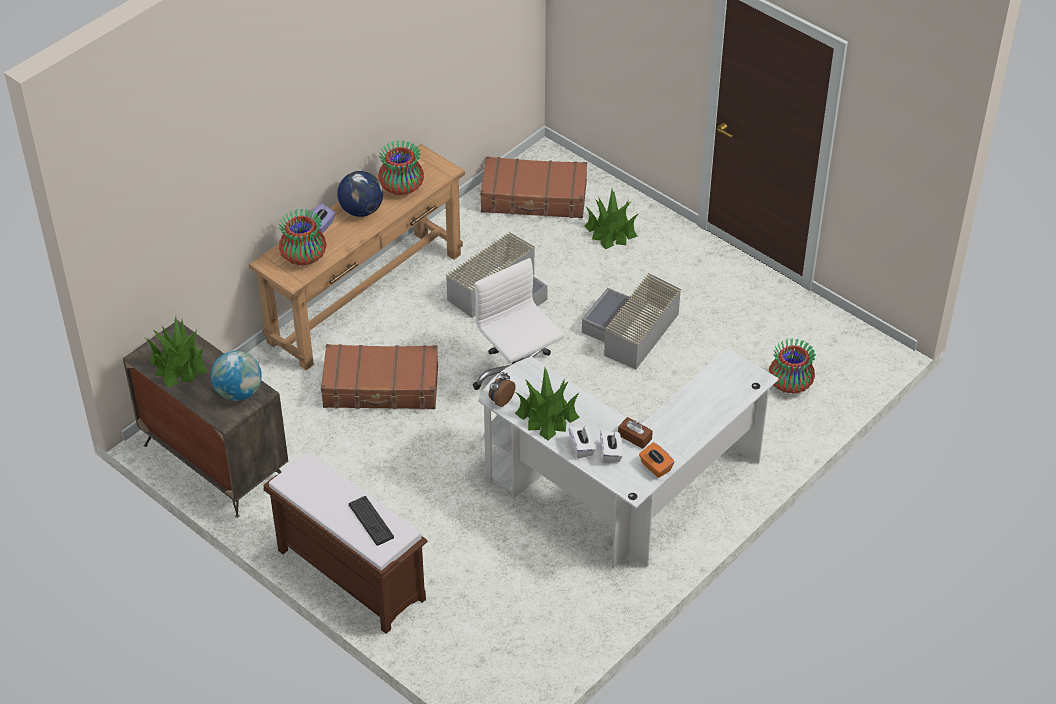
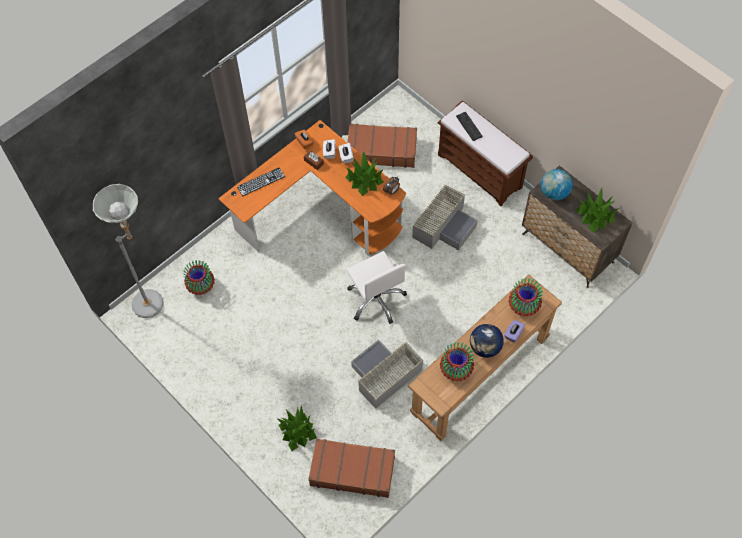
camera: 175 degrees left, 15 degrees up
brown suitcase [321,344,438,410] -> brown suitcase moved to [347,124,417,168]
white desk [478,348,779,569] -> orange desk [218,120,406,255]
grey storage box [582,273,681,369] -> grey storage box moved to [412,184,478,250]
none -> grey floor lamp [93,184,164,318]
none -> keyboard [237,168,285,196]

